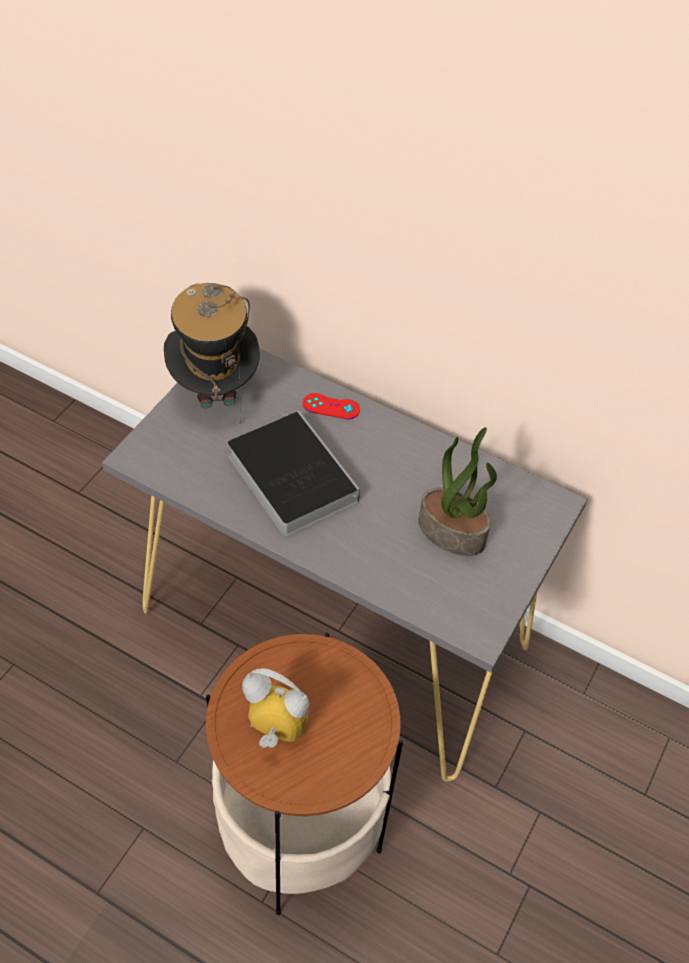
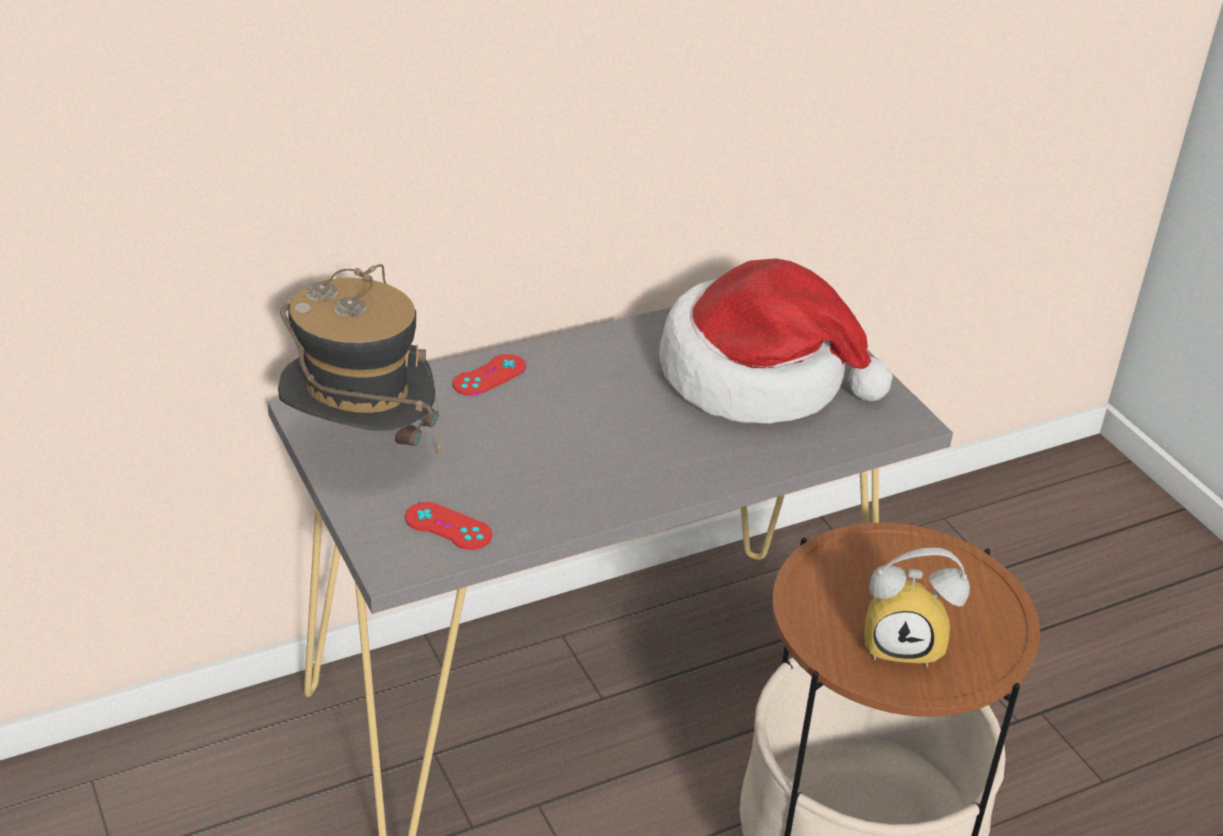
camera: 55 degrees left, 15 degrees down
book [228,411,360,537] -> none
alarm clock [242,668,309,748] -> alarm clock turned 135 degrees counterclockwise [864,548,970,667]
potted plant [419,427,497,556] -> hat [659,258,893,424]
none -> red game controller [405,502,492,550]

